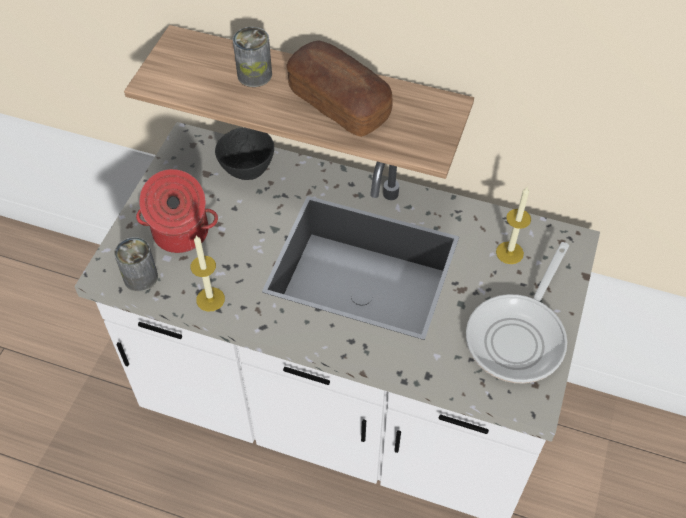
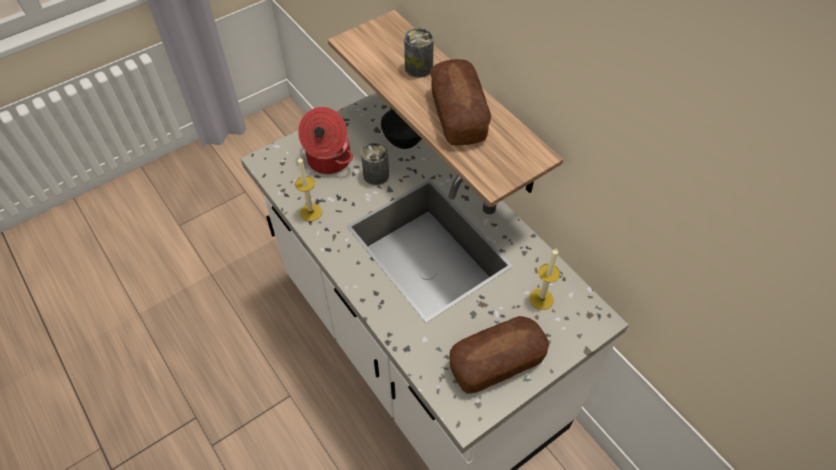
camera: 35 degrees right, 0 degrees up
can [114,237,158,292] -> can moved to [361,142,389,185]
frying pan [466,242,569,383] -> bread [449,316,549,394]

